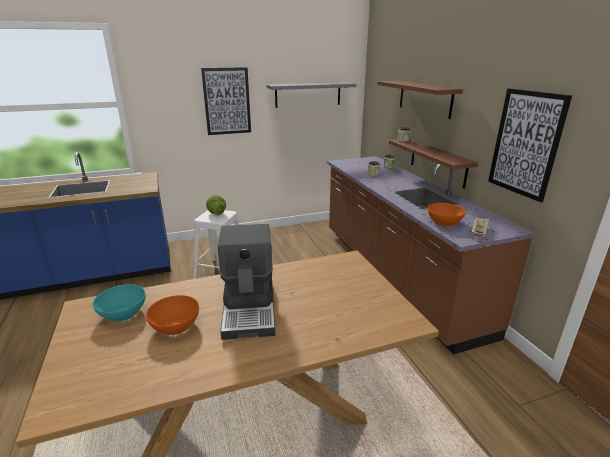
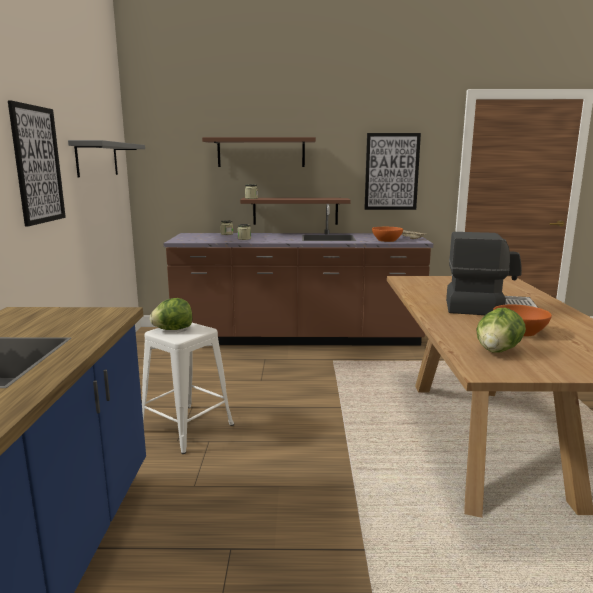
camera: 70 degrees left, 10 degrees down
turquoise bowl [92,284,146,322] -> lettuce [476,308,526,353]

